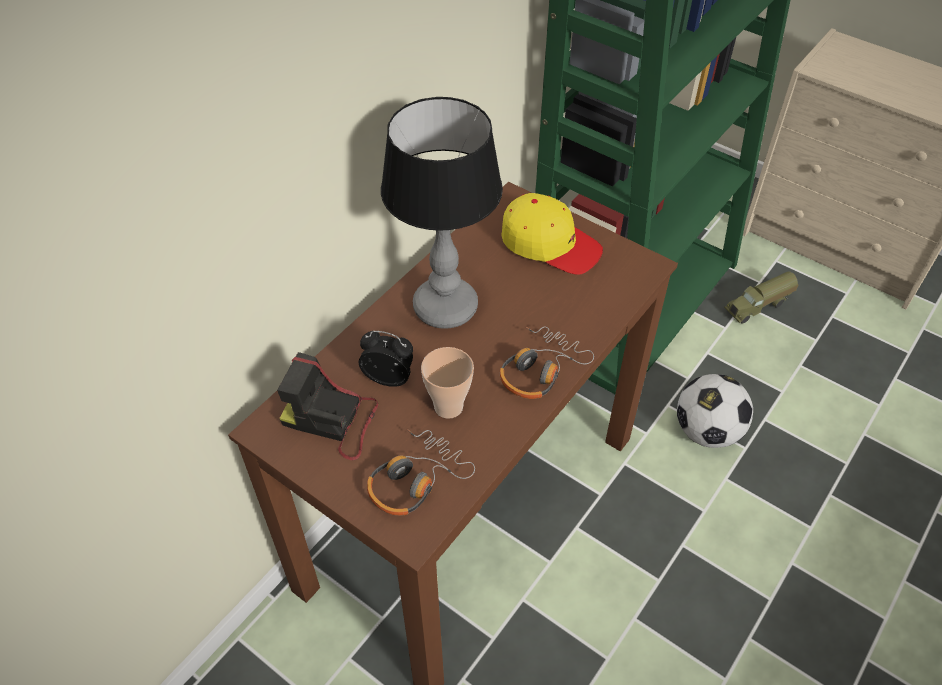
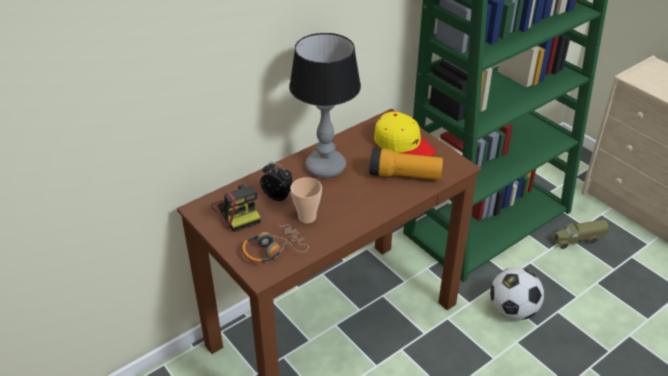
camera: 15 degrees right, 10 degrees down
camera [277,352,379,460] -> camera turned 150 degrees counterclockwise [211,183,260,232]
headphones [500,326,594,399] -> none
none -> flashlight [369,148,443,180]

